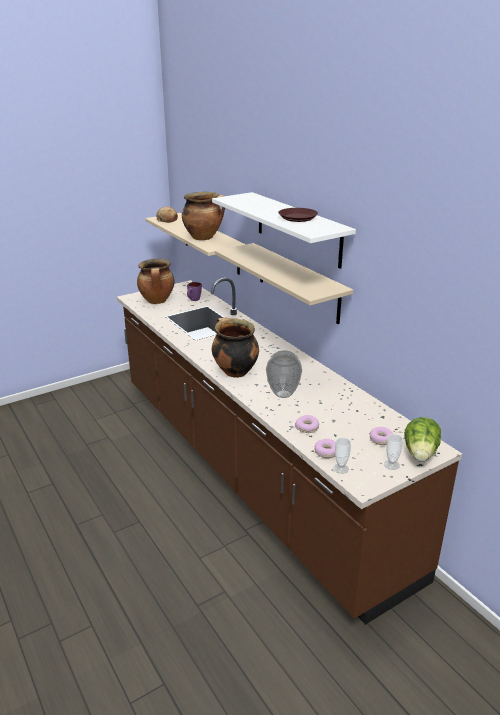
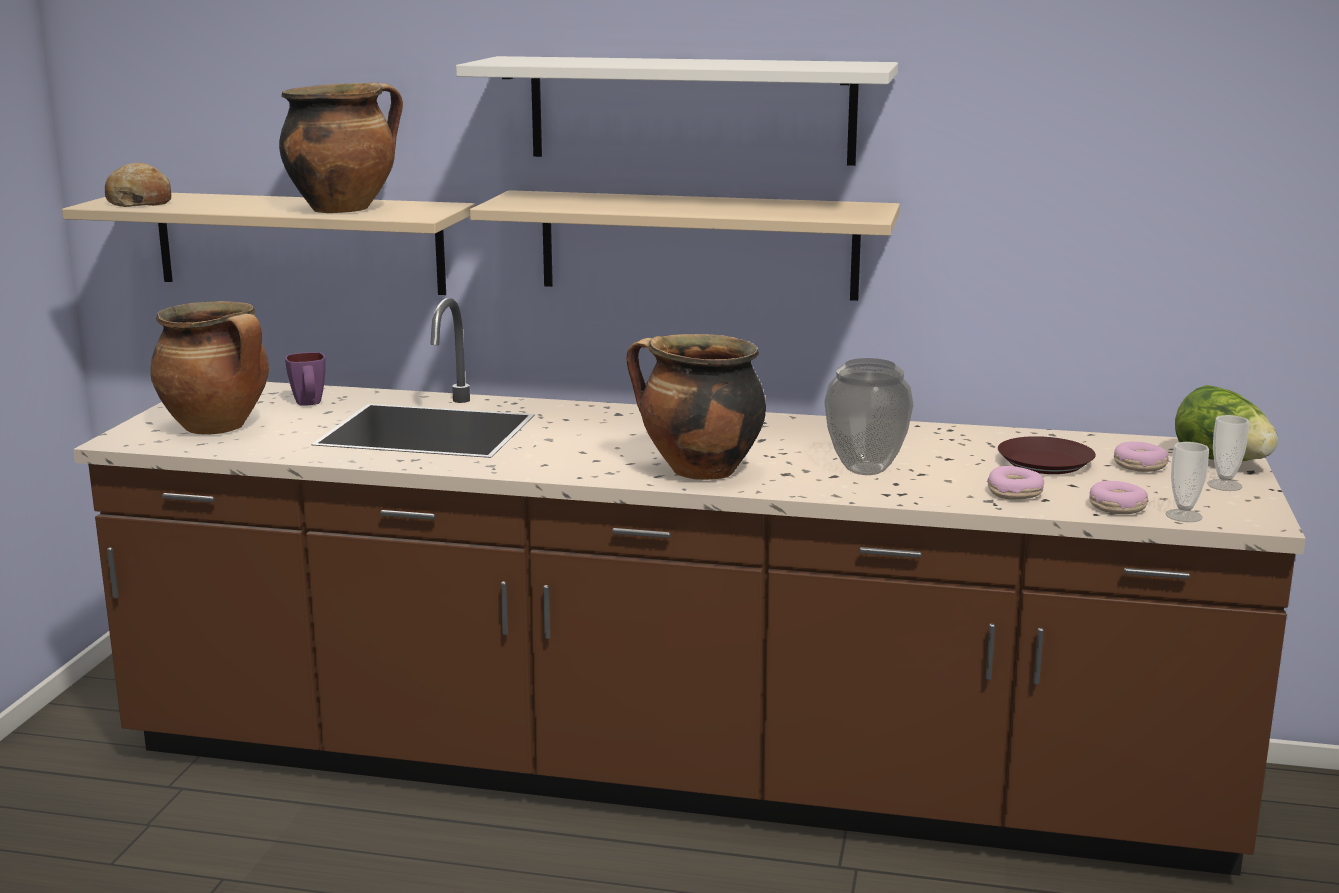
camera: 45 degrees left, 10 degrees down
brown plate [278,208,318,222] -> brown plate moved to [998,436,1096,474]

